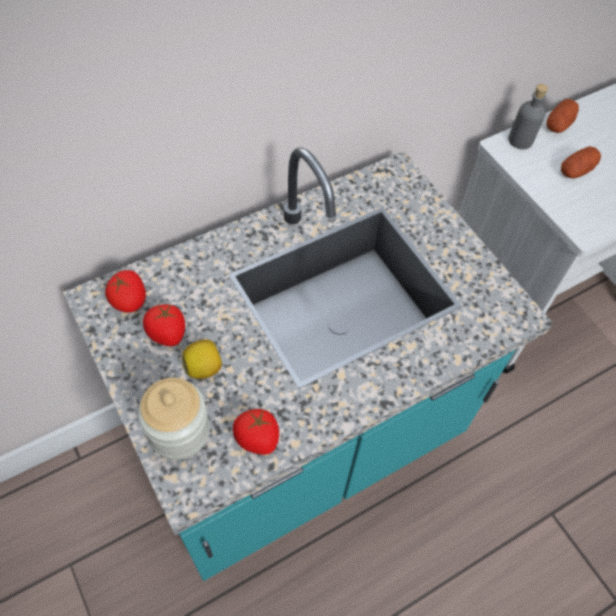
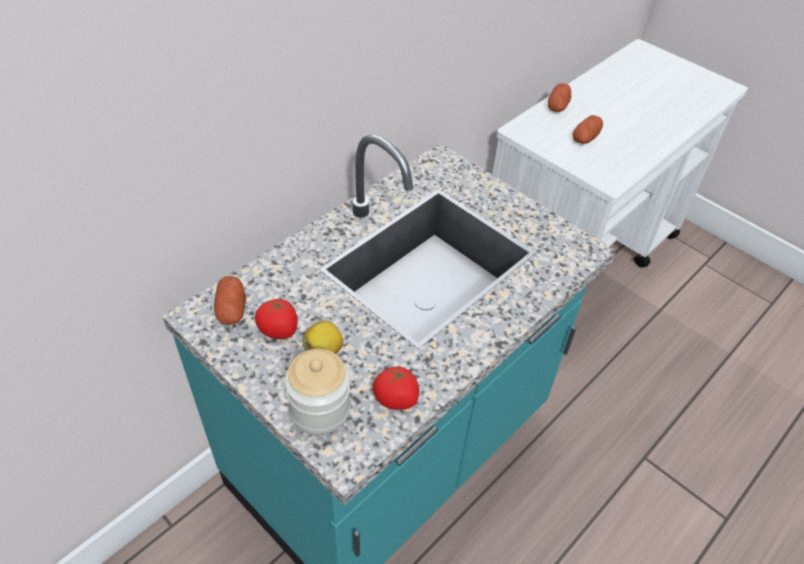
camera: 15 degrees left, 10 degrees down
tomato [105,270,146,313] -> potato [214,276,246,325]
grey bottle [508,84,548,149] -> none

